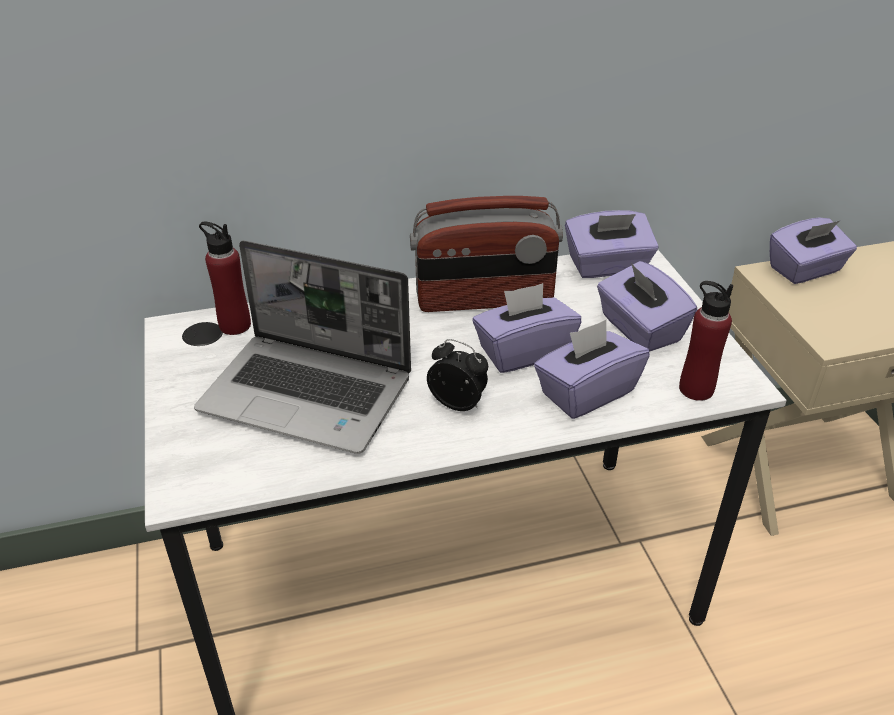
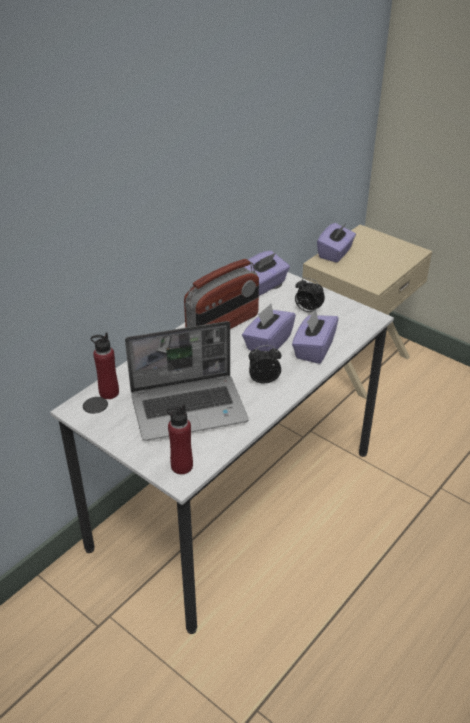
camera: 35 degrees left, 0 degrees up
purple tissue box [597,261,697,352] -> alarm clock [295,278,325,312]
red bottle [679,281,733,401] -> red bottle moved to [166,404,193,474]

